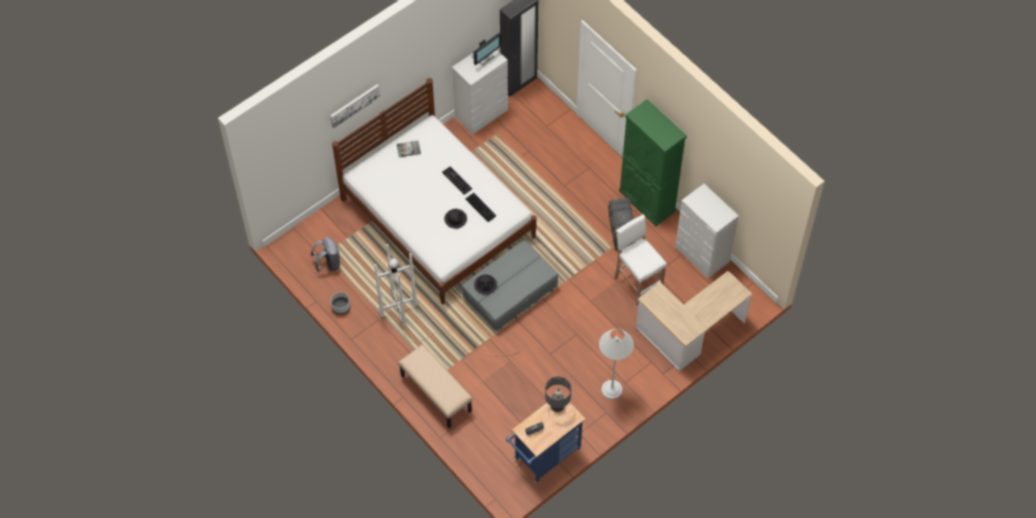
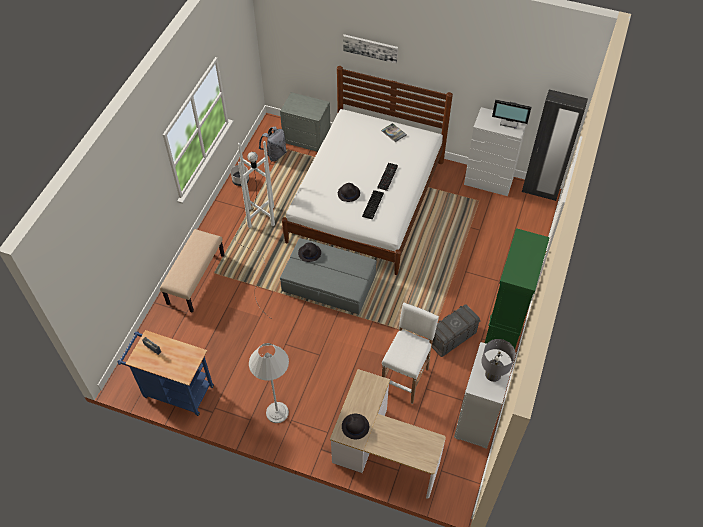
camera: 60 degrees right, 5 degrees down
grey table lamp [545,377,572,412] -> grey table lamp moved to [482,339,515,382]
none -> grey nightstand [280,92,331,152]
none -> black hat [342,414,369,439]

